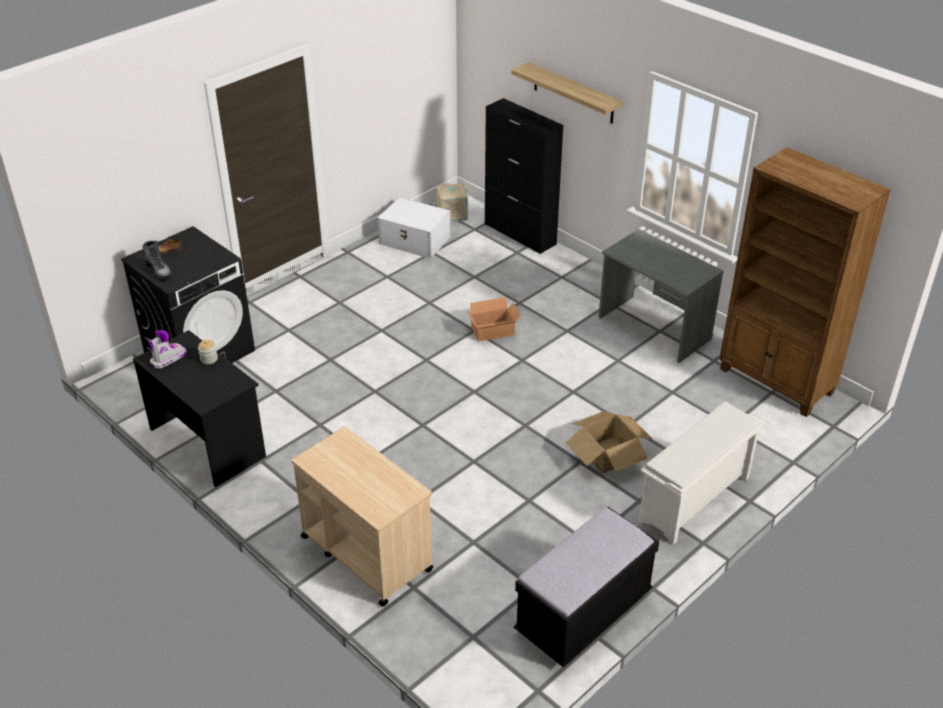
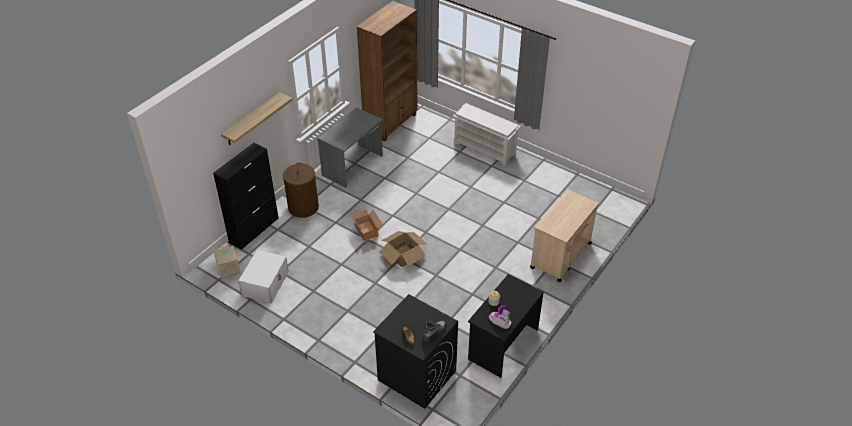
camera: 100 degrees left, 5 degrees up
black bench [514,507,659,667] -> none
cardboard box [566,411,652,473] -> cardboard box moved to [379,231,427,267]
none -> brown laundry basket [283,163,319,218]

